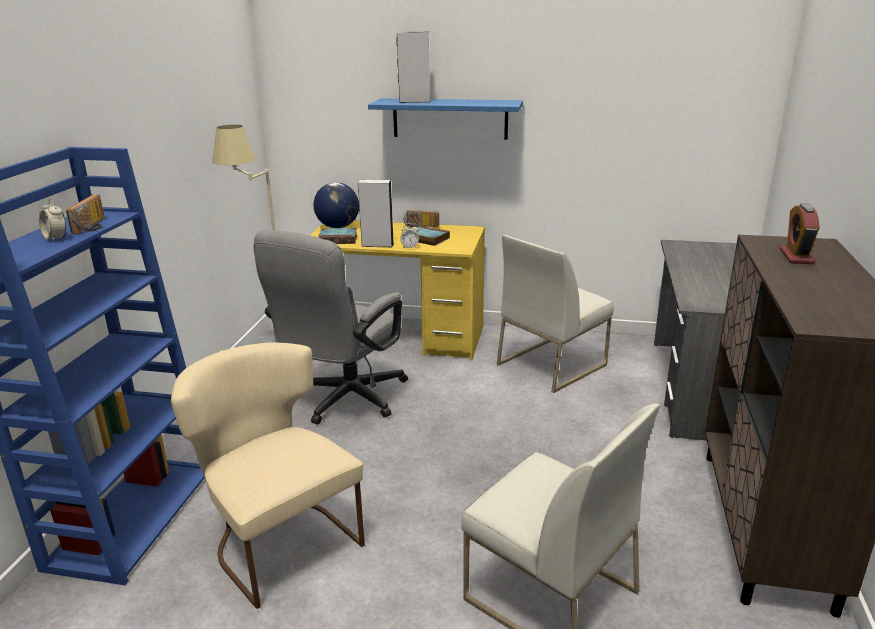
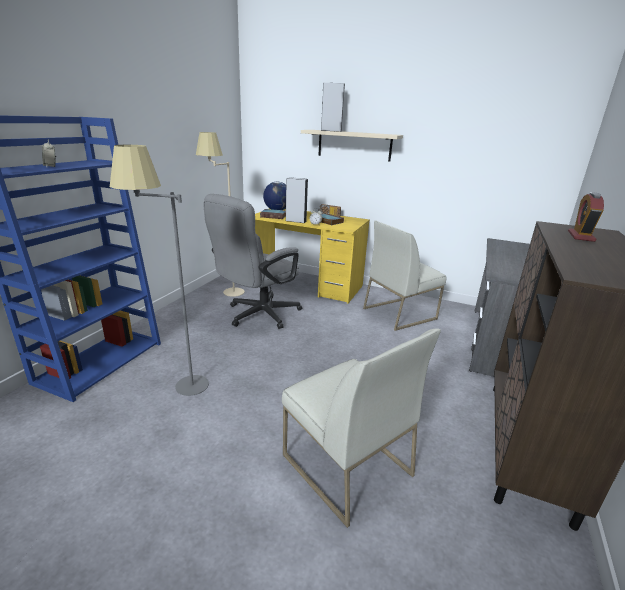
camera: 10 degrees right, 0 degrees up
radio [66,194,105,234] -> none
beige chair [171,342,365,609] -> grey floor lamp [110,145,209,396]
blue shelf [368,98,523,139] -> beige shelf [301,130,403,162]

